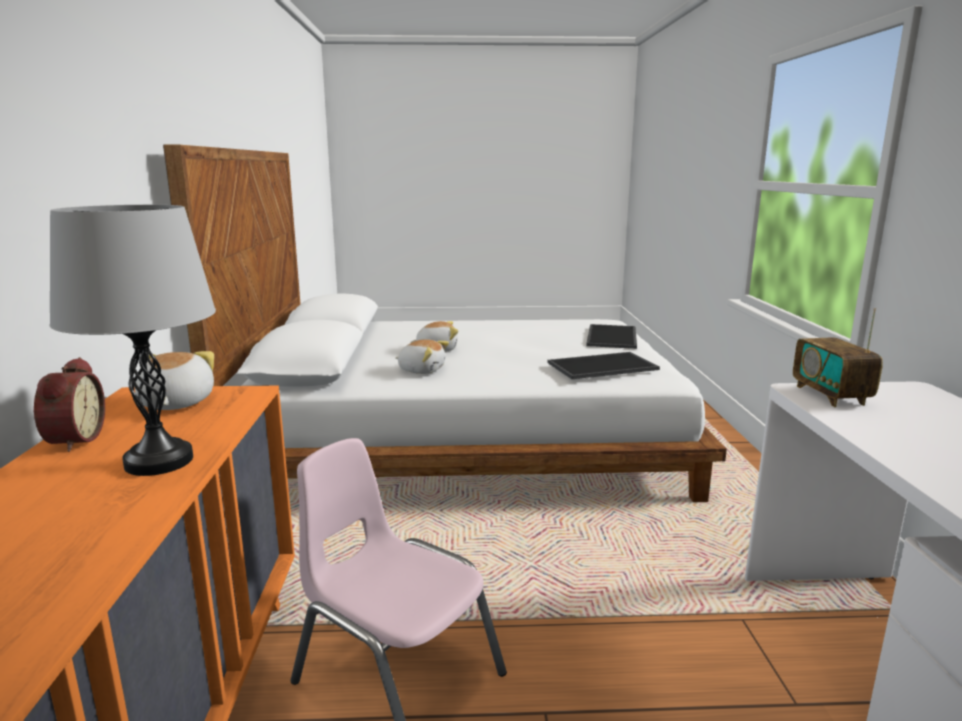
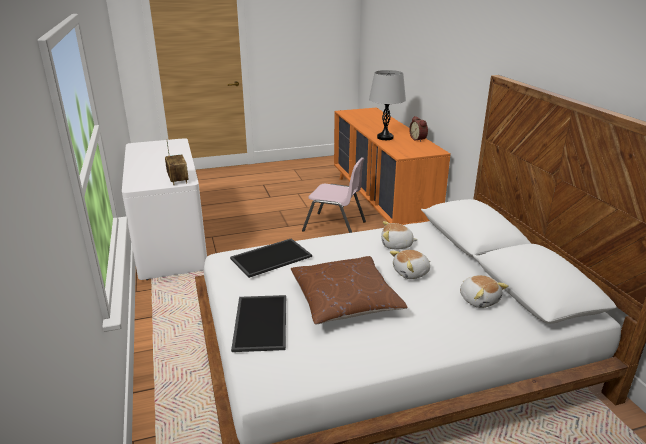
camera: 165 degrees right, 10 degrees up
plush toy [135,351,214,410] -> plush toy moved to [460,275,508,308]
none -> brown pillow [291,256,407,325]

